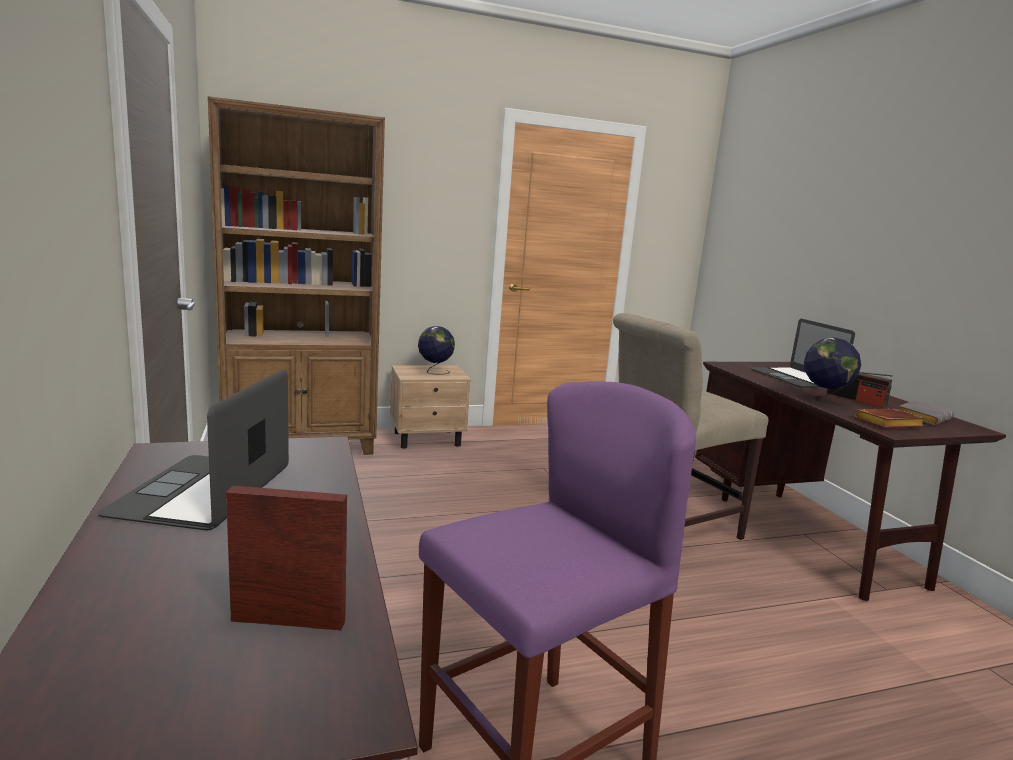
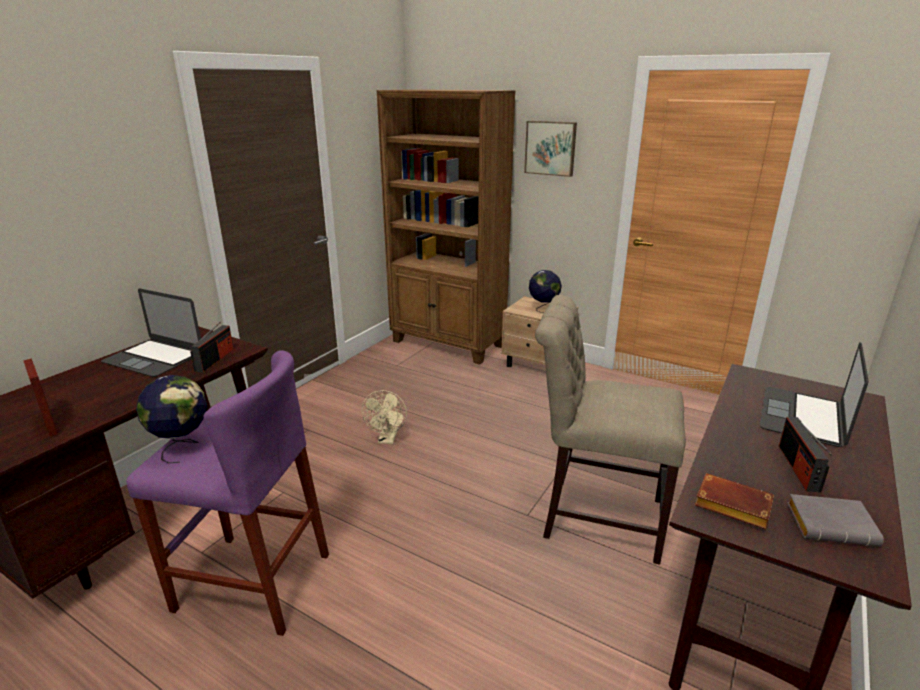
camera: 50 degrees right, 10 degrees up
laptop [97,369,289,530] -> laptop turned 120 degrees counterclockwise [101,288,201,377]
globe [804,338,861,407] -> globe moved to [136,375,207,463]
none -> radio [190,322,234,373]
none -> beige fan [362,390,407,444]
none -> picture [524,121,577,177]

